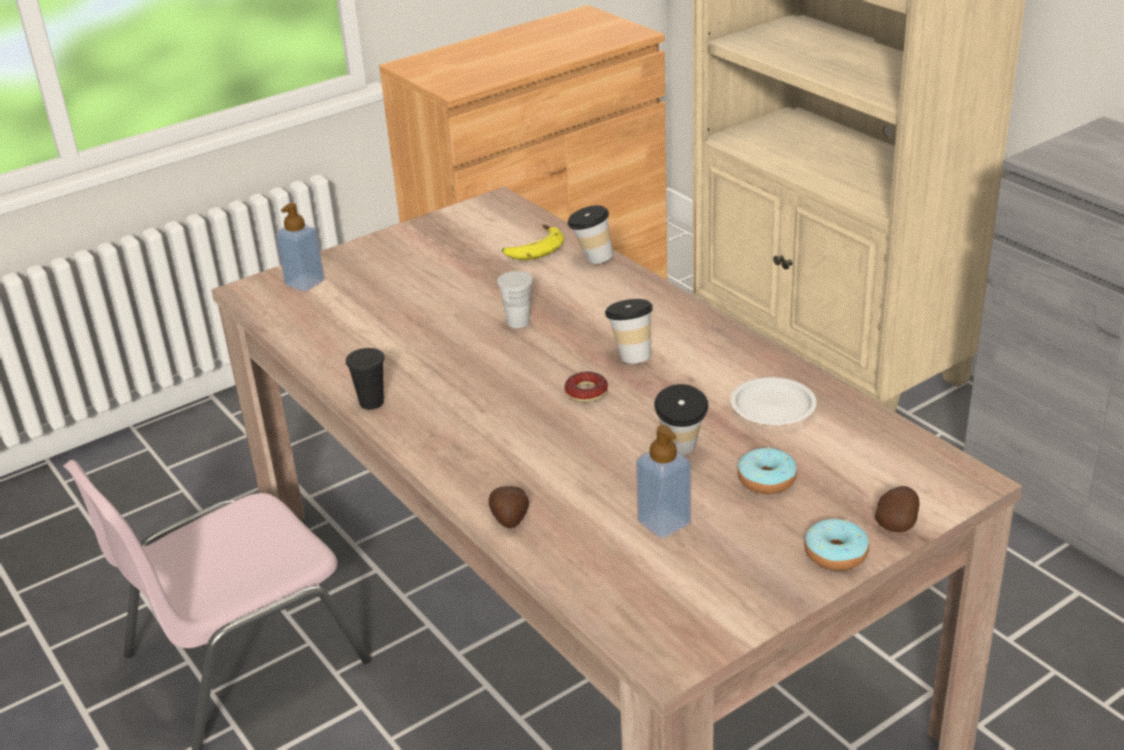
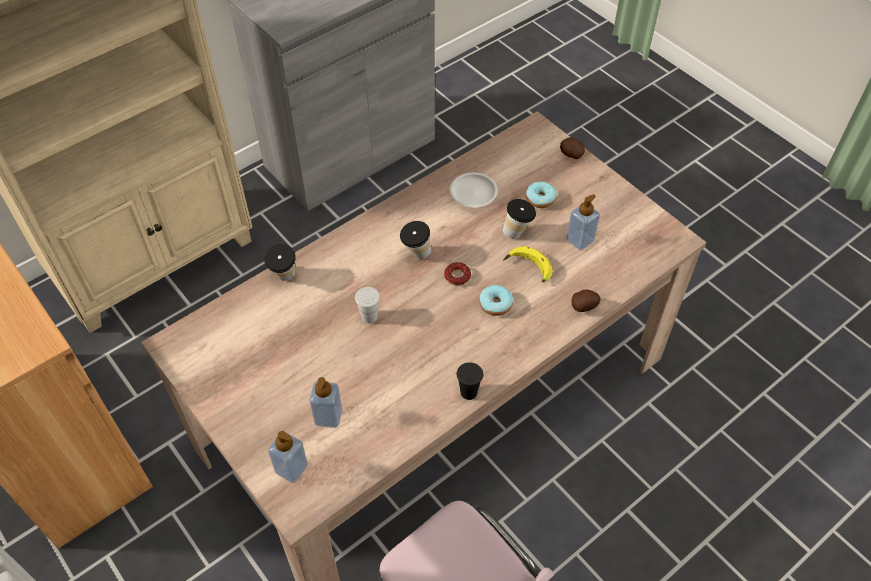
camera: 95 degrees left, 20 degrees up
banana [502,224,564,260] -> banana moved to [503,246,553,282]
donut [804,519,869,571] -> donut moved to [479,285,513,316]
none -> soap dispenser [310,377,342,428]

